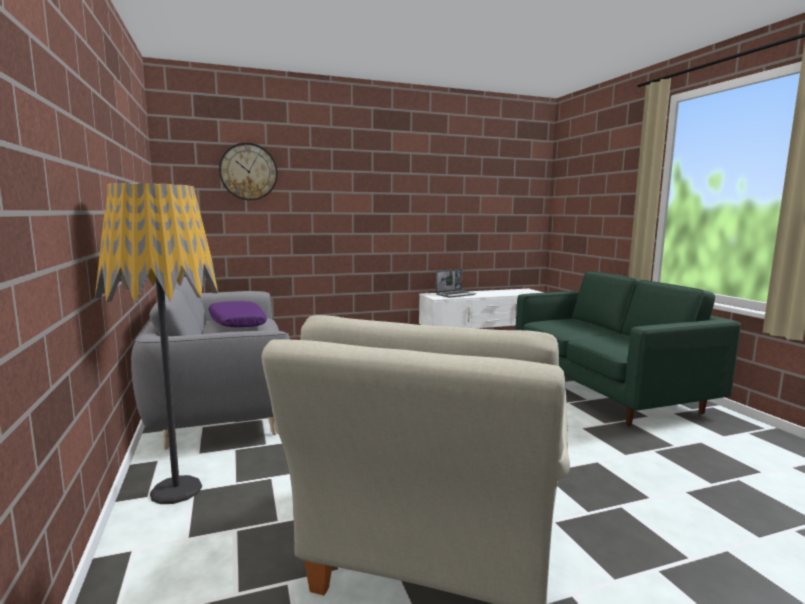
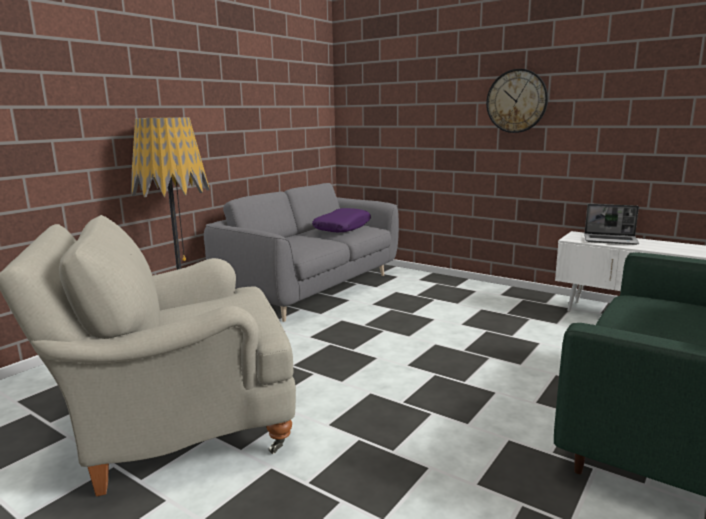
camera: 55 degrees right, 5 degrees up
wall clock [219,143,278,200] -> wall clock moved to [486,69,548,133]

